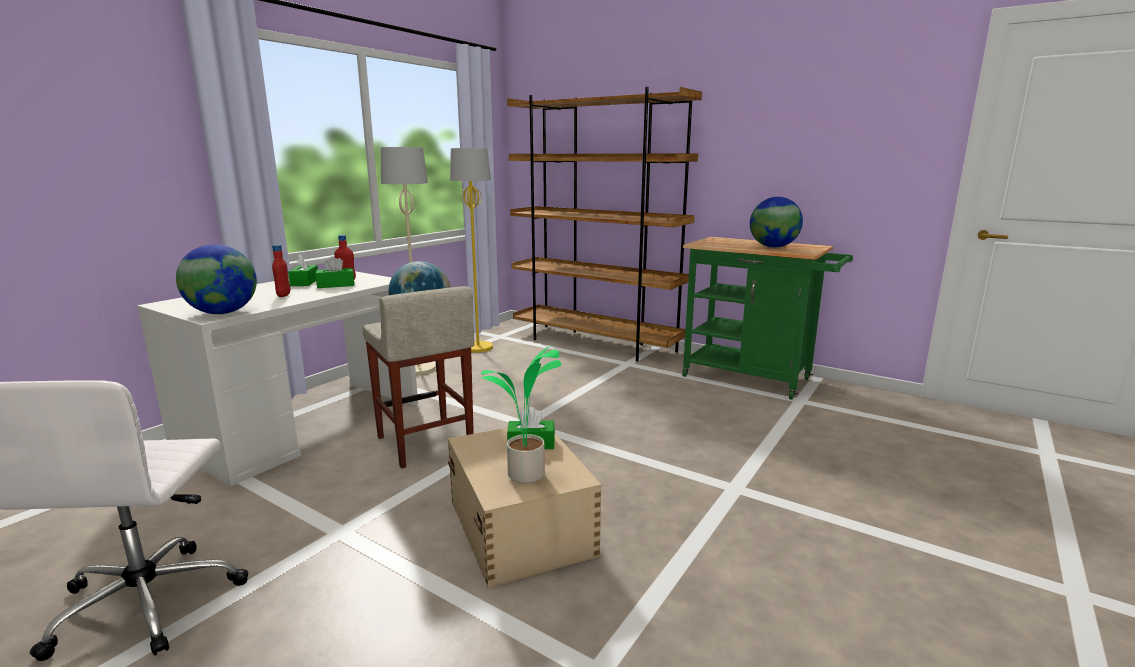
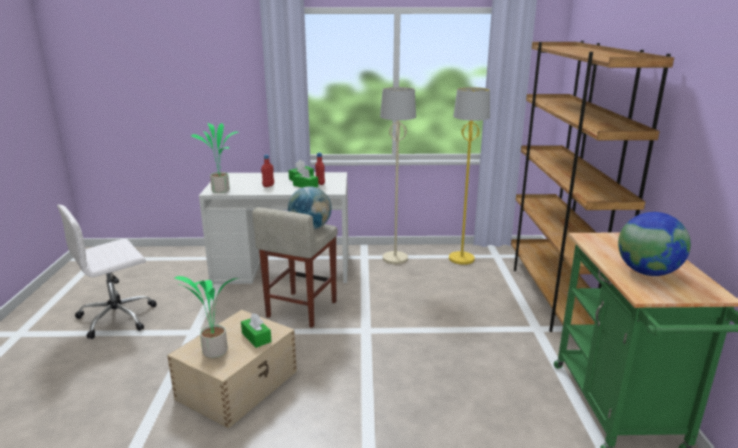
camera: 55 degrees right, 5 degrees up
globe [176,244,257,314] -> potted plant [191,123,239,193]

